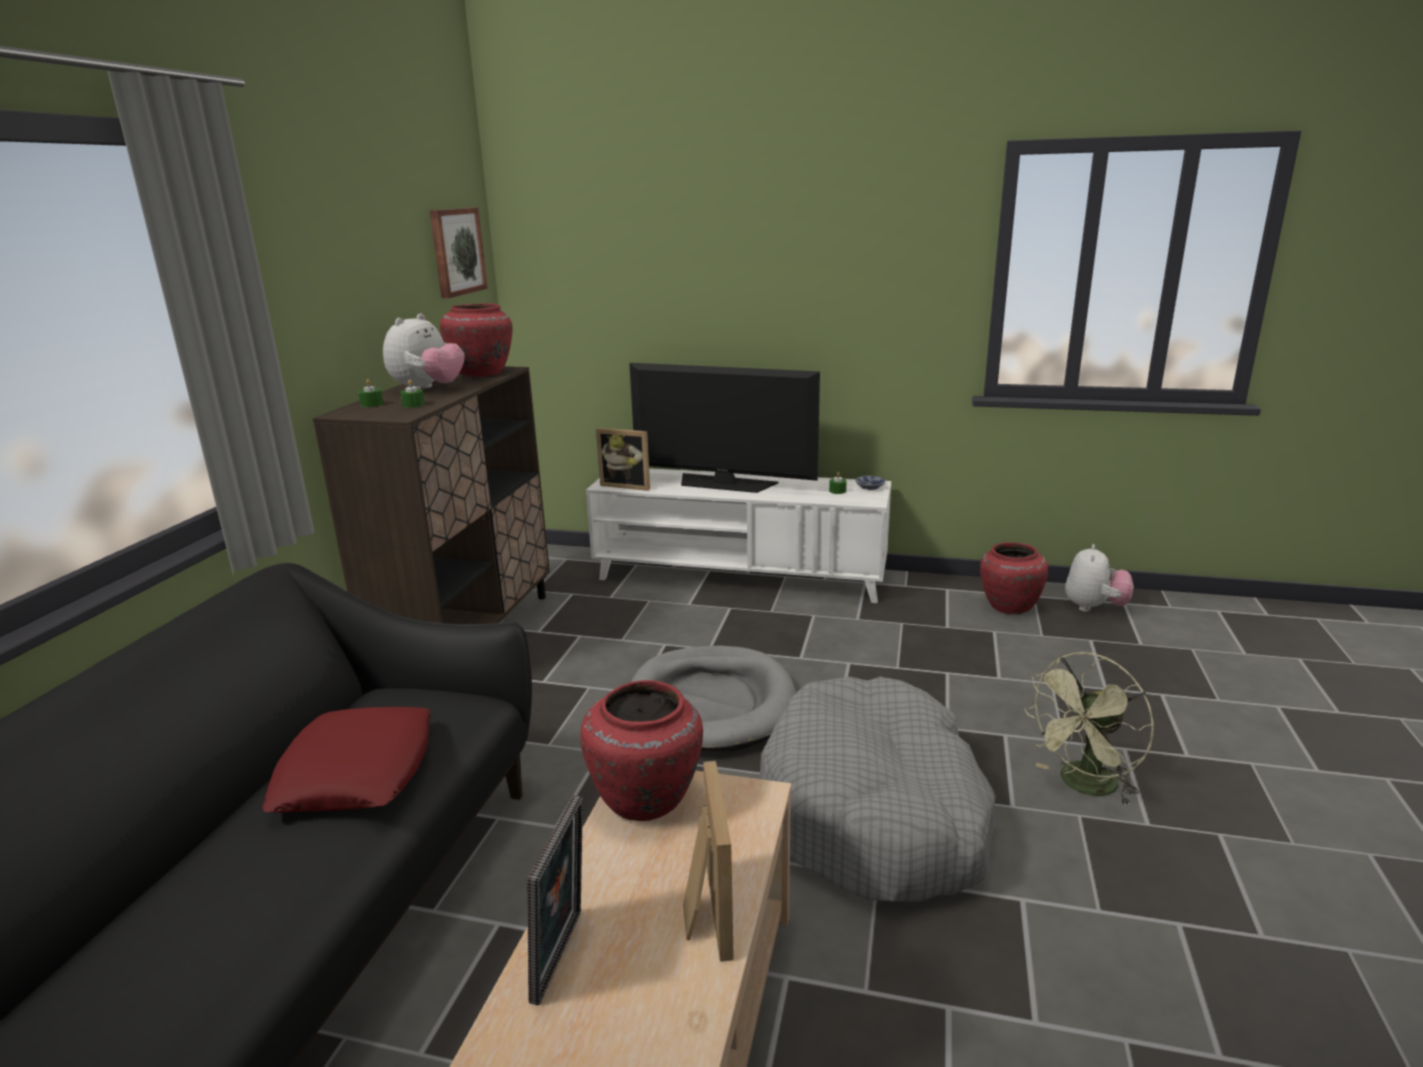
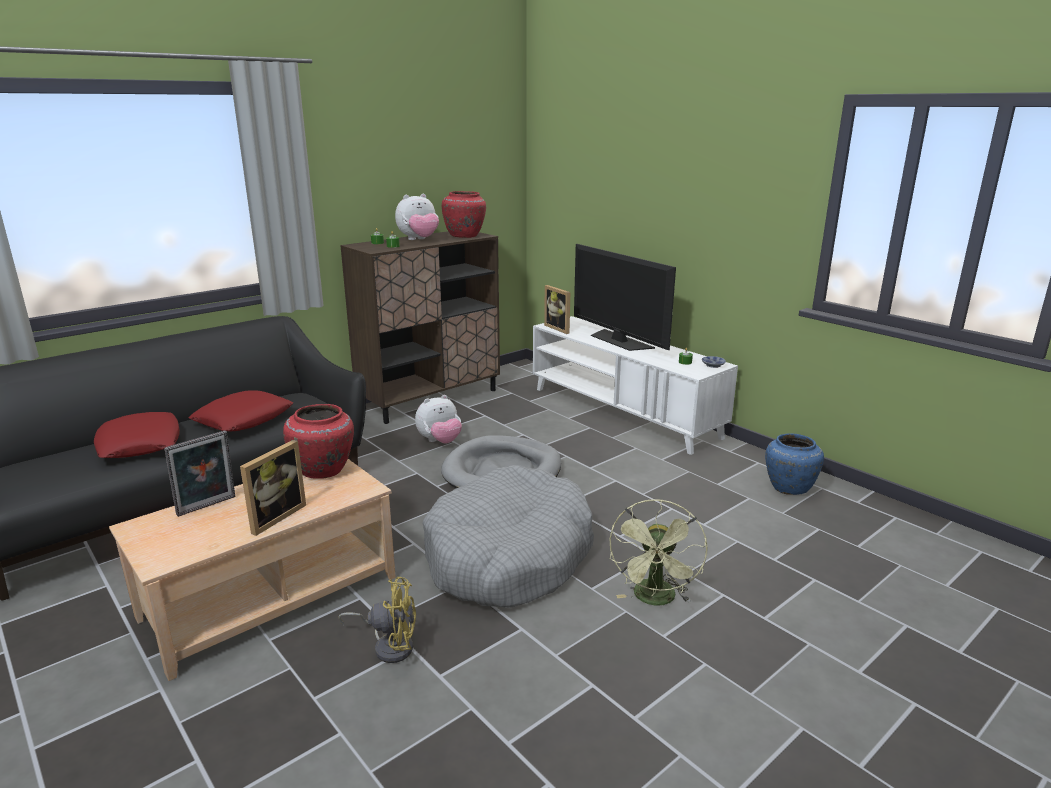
camera: 35 degrees right, 0 degrees up
picture [430,207,488,298] -> none
red vase [980,542,1048,615] -> blue vase [765,433,824,495]
green fan [1024,652,1154,806] -> green fan turned 75 degrees counterclockwise [609,500,708,605]
plush toy [1065,544,1133,612] -> plush toy moved to [415,395,462,444]
none -> red pillow [94,412,180,458]
none -> yellow fan [338,577,416,663]

